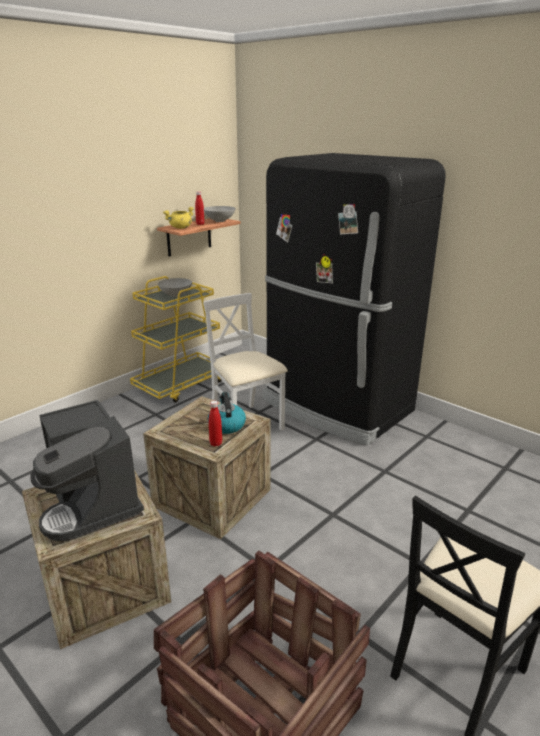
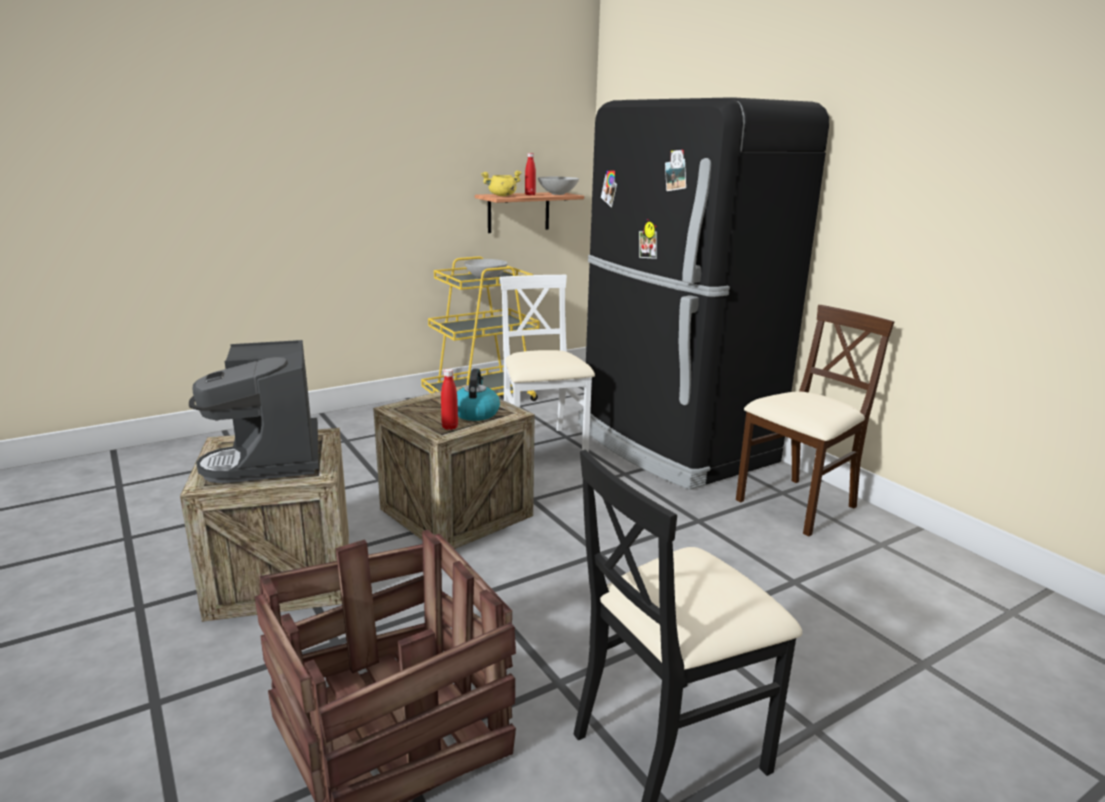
camera: 15 degrees right, 5 degrees down
none -> beige chair [736,305,895,537]

